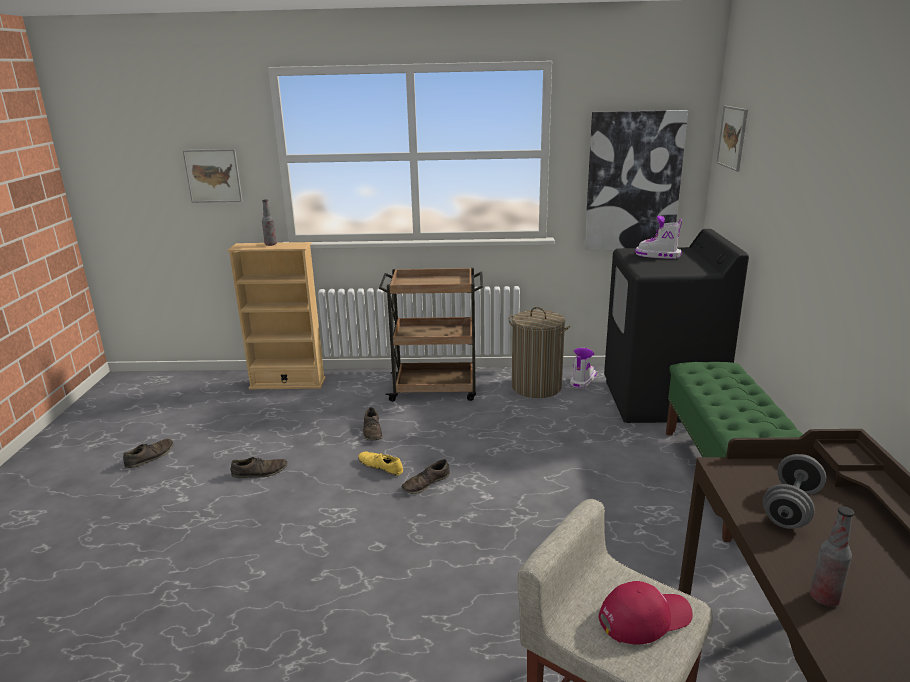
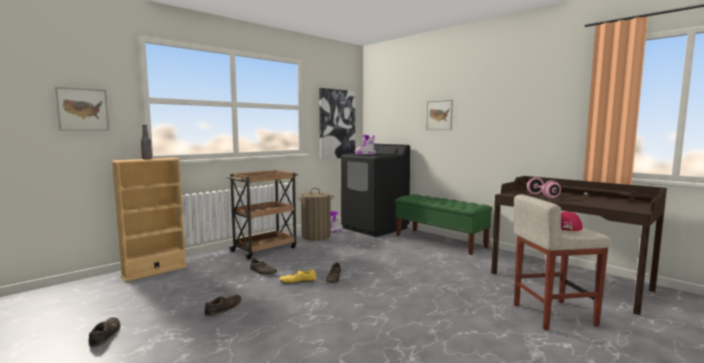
camera: 45 degrees left, 15 degrees down
picture [716,106,748,171] -> picture moved to [426,100,453,130]
grey dumbbell [763,454,826,529] -> pink dumbbell [527,177,561,198]
bottle [809,506,854,606] -> none

